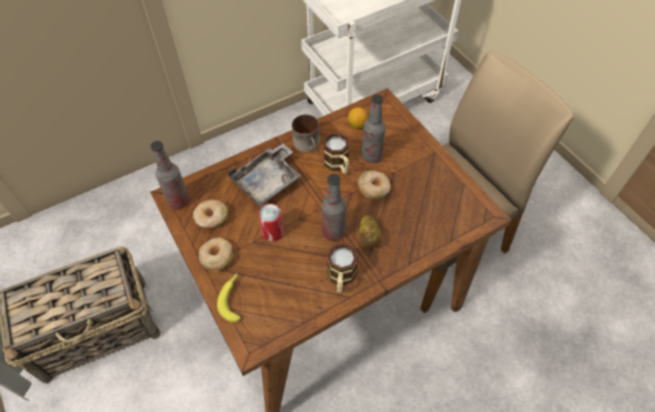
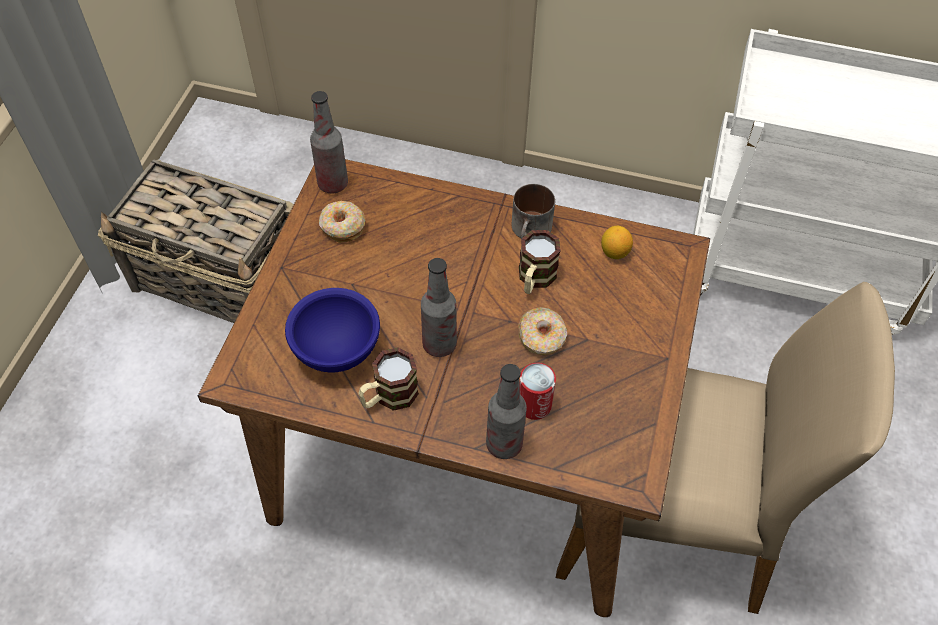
camera: 45 degrees right, 0 degrees up
donut [199,237,233,272] -> none
banana [217,273,241,322] -> none
grey tray [228,143,301,206] -> none
can [258,204,284,241] -> can moved to [519,363,556,420]
potato [359,215,381,247] -> none
bottle [361,94,386,163] -> bottle moved to [486,364,527,459]
none -> blue bowl [285,288,380,372]

